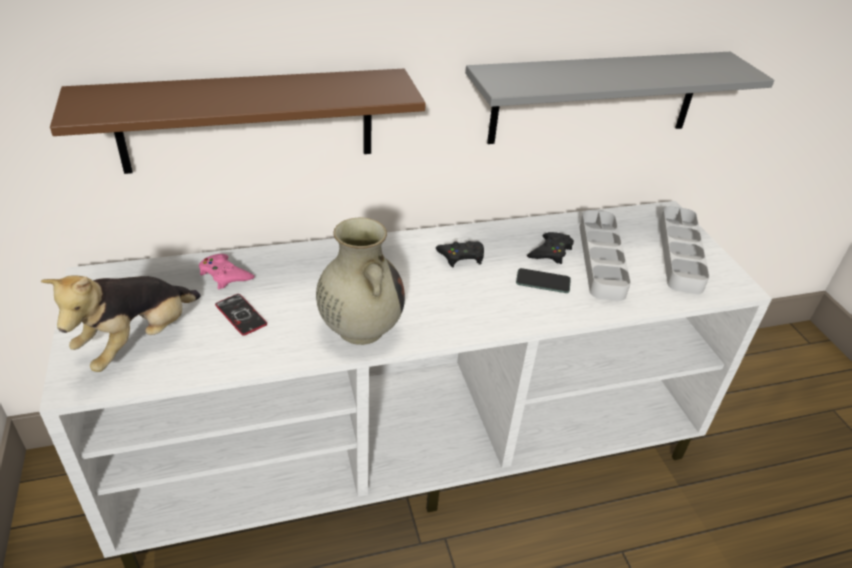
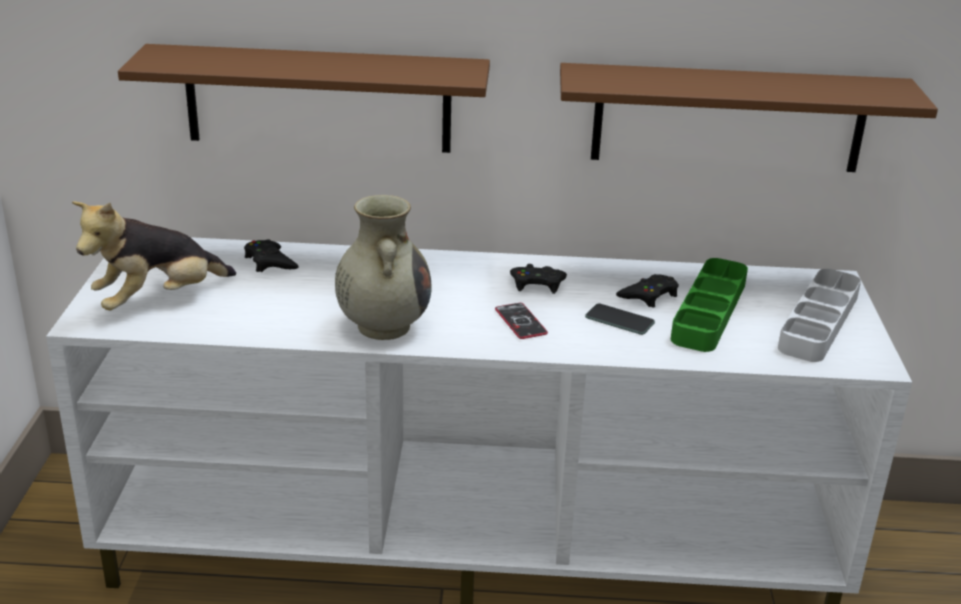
camera: 20 degrees right, 10 degrees down
pink game controller [199,254,255,289] -> black game controller [244,240,299,272]
phone [215,294,267,335] -> phone moved to [495,303,548,339]
grey shelf [465,52,774,144] -> brown shelf [560,63,938,172]
grey tray [579,210,631,301] -> green tray [671,258,748,352]

